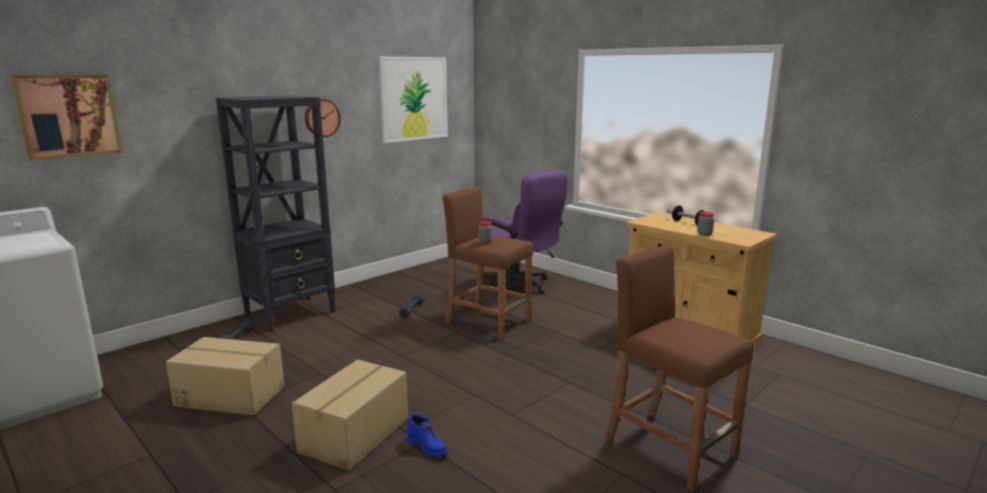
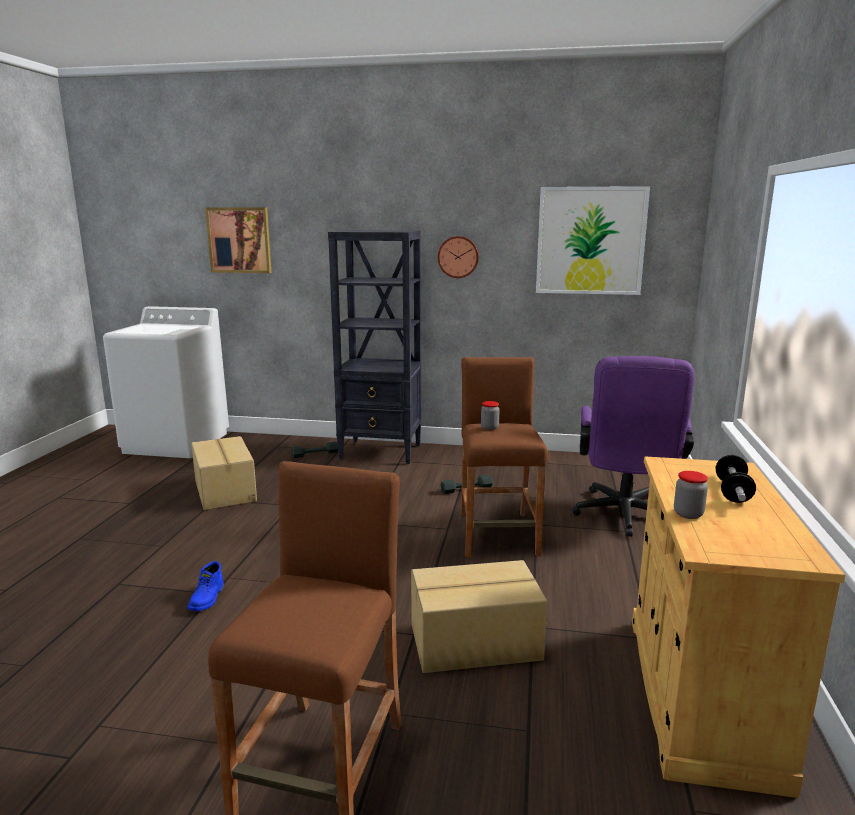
camera: 55 degrees right, 0 degrees up
cardboard box [292,360,408,471] -> cardboard box moved to [411,560,548,673]

